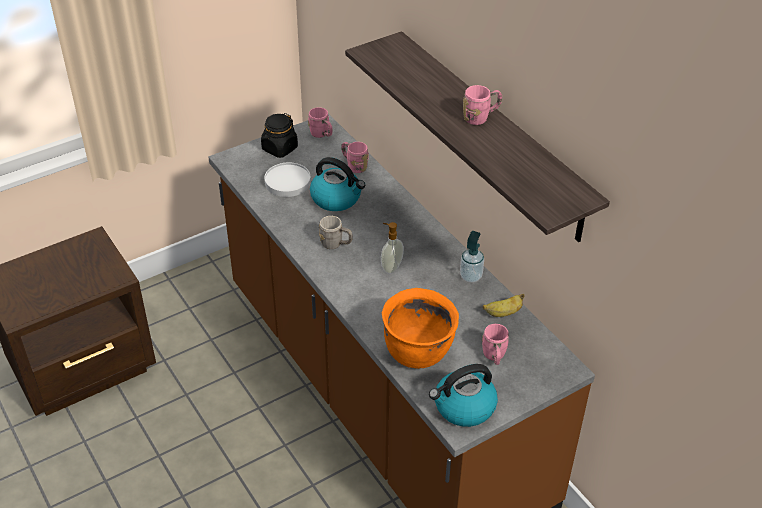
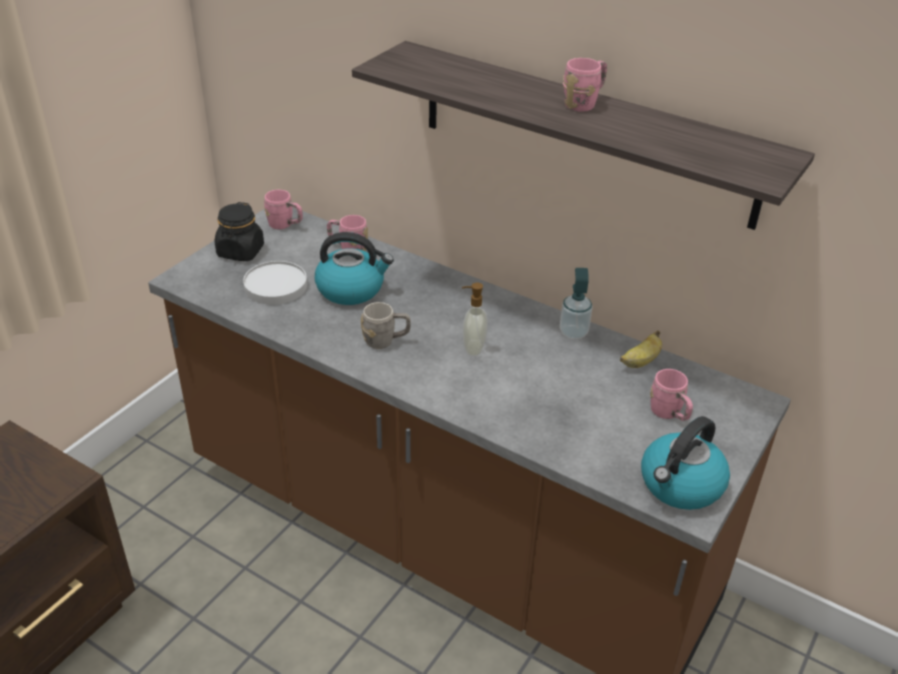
camera: 25 degrees left, 5 degrees down
orange cooking pot [382,288,459,369] -> none

